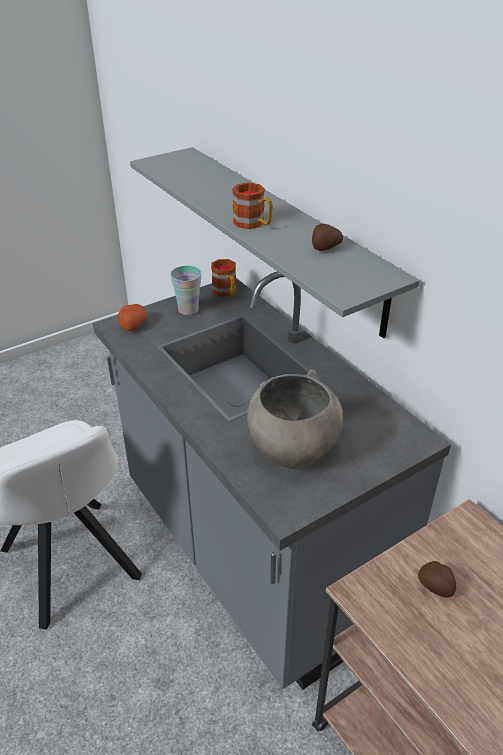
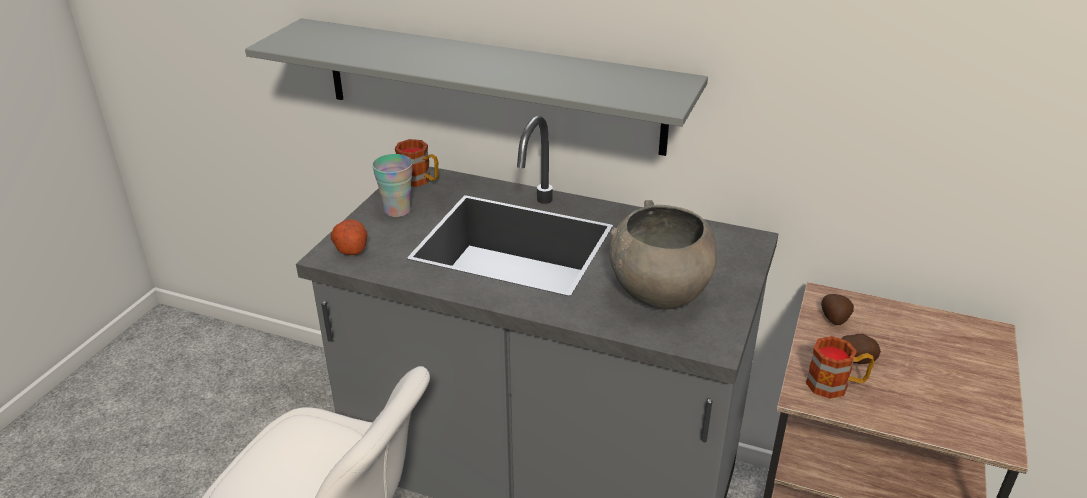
camera: 35 degrees left, 5 degrees down
mug [232,183,273,229] -> mug moved to [806,336,874,399]
potato [312,224,343,251] -> potato moved to [821,294,854,325]

